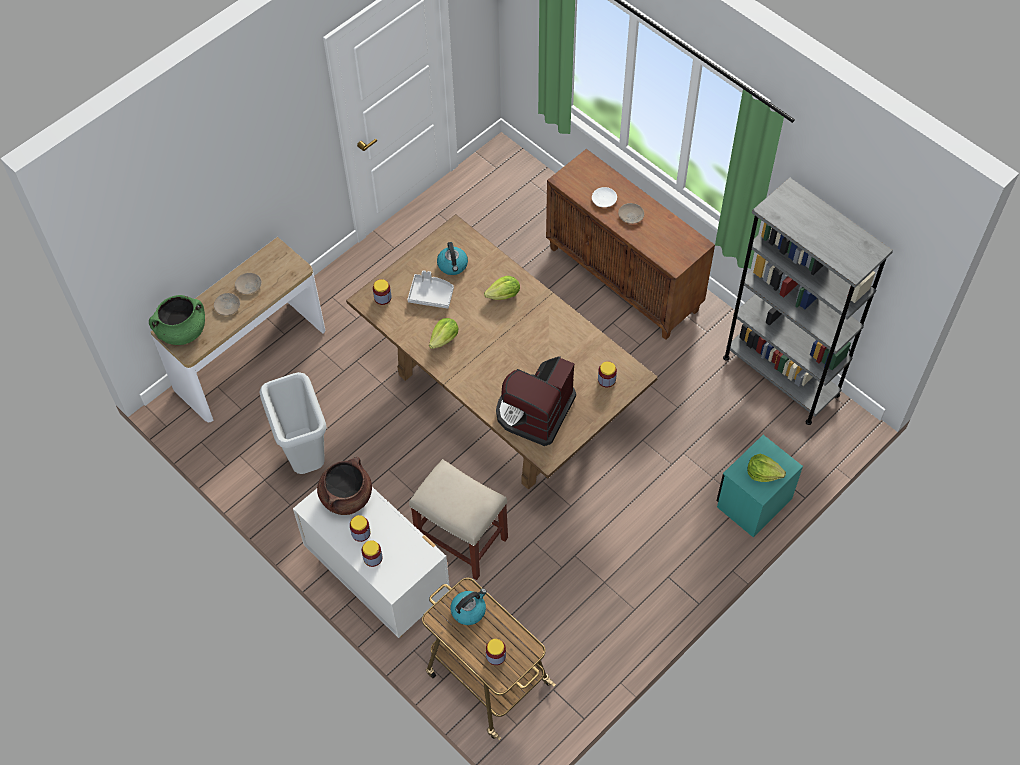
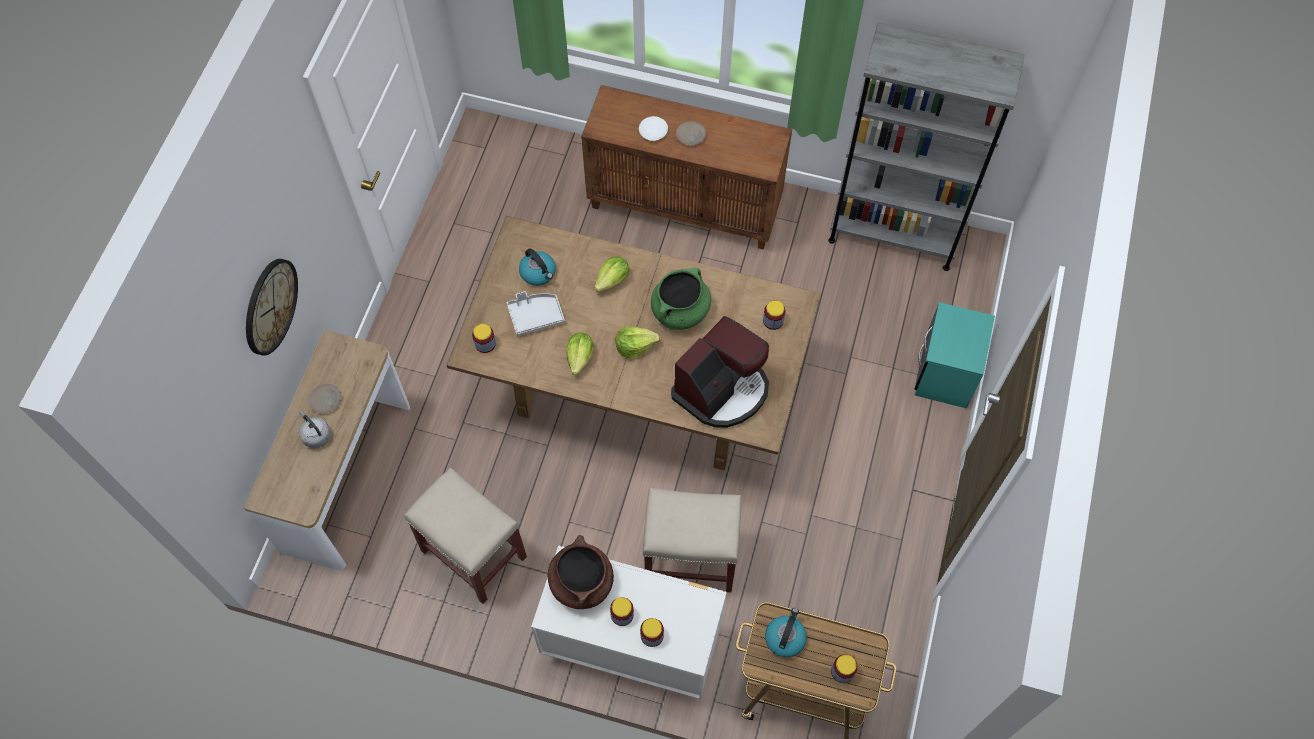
camera: 30 degrees left, 5 degrees up
green cooking pot [149,295,205,345] -> green cooking pot moved to [651,268,711,330]
beige plate [214,293,240,316] -> grey kettle [299,411,331,448]
grey trash can [259,372,327,474] -> beige stool [404,467,527,604]
coffee machine [496,356,576,446] -> coffee machine turned 135 degrees counterclockwise [671,316,769,428]
lettuce [747,454,786,482] -> lettuce moved to [616,327,660,358]
none -> wall clock [246,259,298,356]

